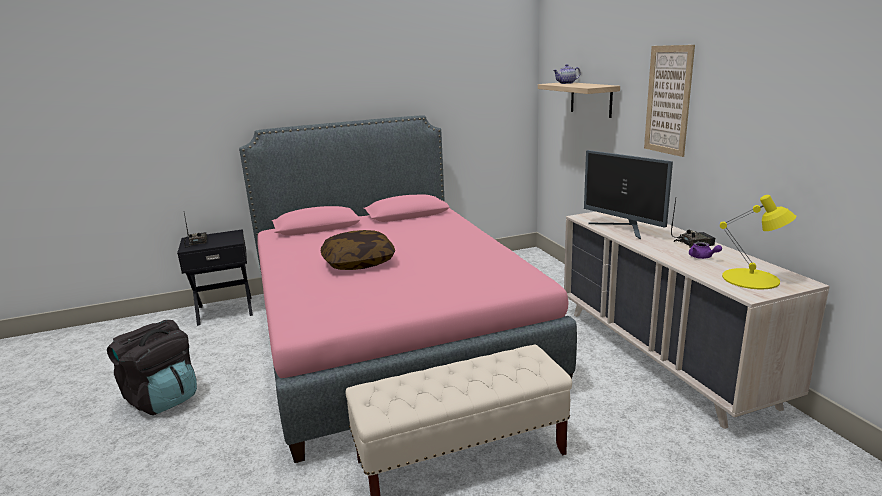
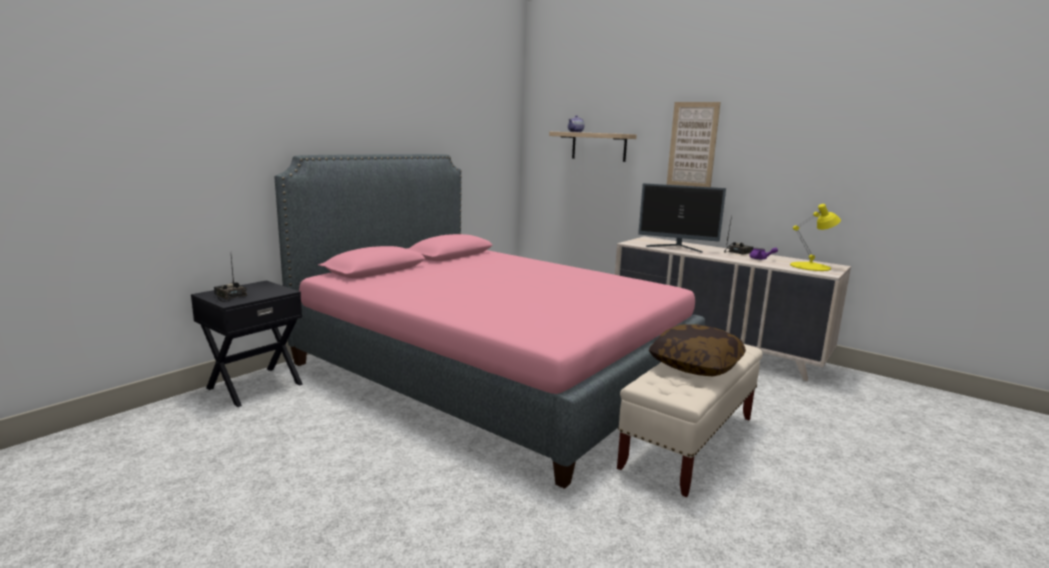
camera: 35 degrees left, 5 degrees down
black backpack [107,320,197,415] -> none
pillow [321,230,395,270] -> pillow moved to [649,324,746,377]

